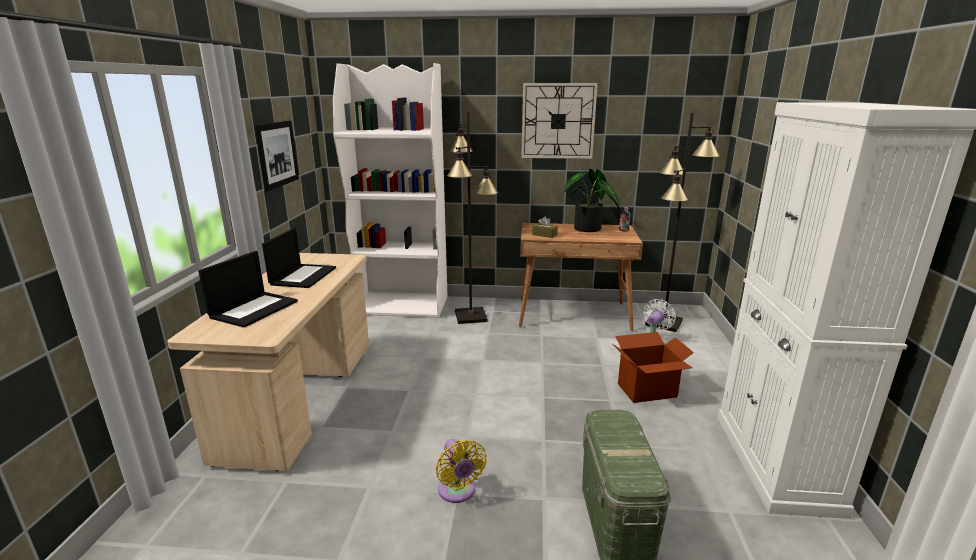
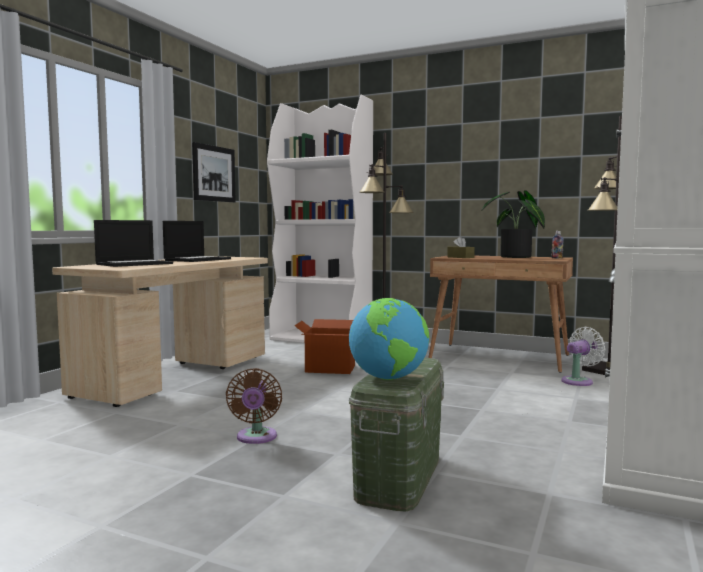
camera: 20 degrees right, 15 degrees down
yellow fan [436,439,487,503] -> brown fan [226,368,282,444]
wall clock [521,83,598,159] -> none
cardboard box [613,332,694,403] -> cardboard box moved to [295,319,355,374]
none -> globe [349,298,429,380]

